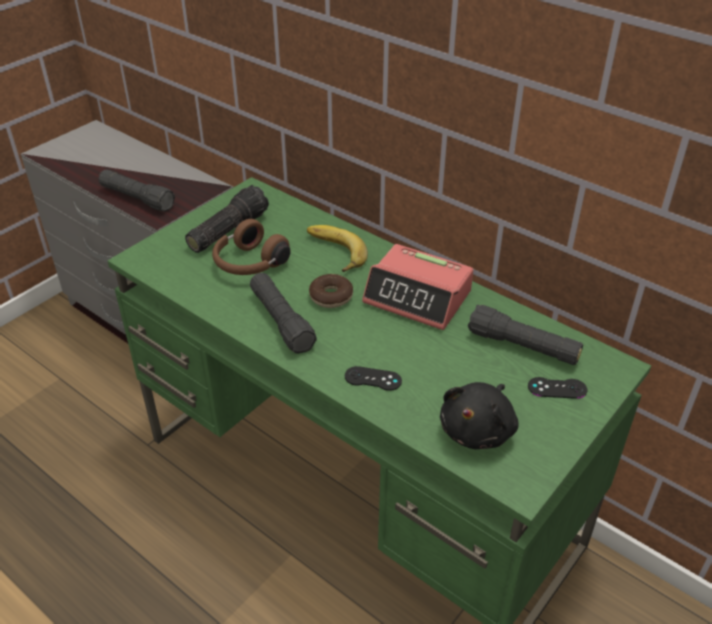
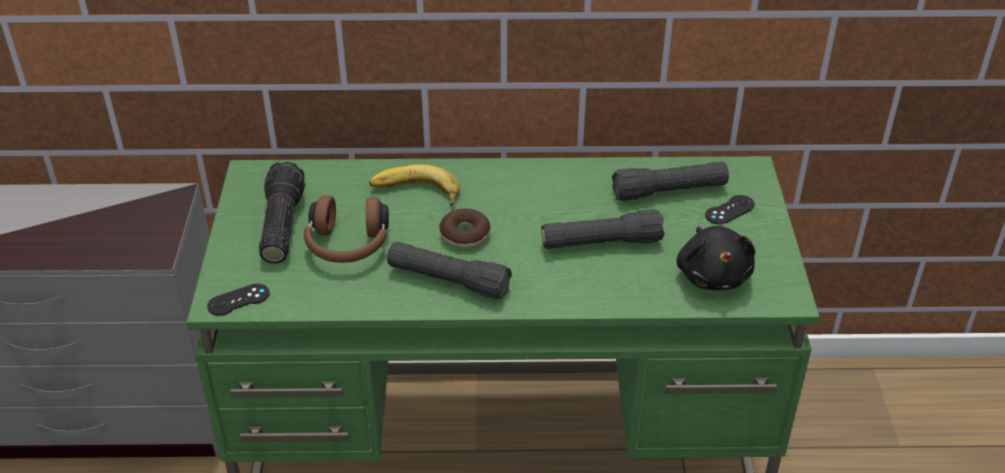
camera: 40 degrees left, 0 degrees up
black flashlight [99,170,175,212] -> black flashlight moved to [541,209,665,249]
black game controller [345,366,402,391] -> black game controller moved to [207,284,269,316]
alarm clock [362,244,473,330] -> none

